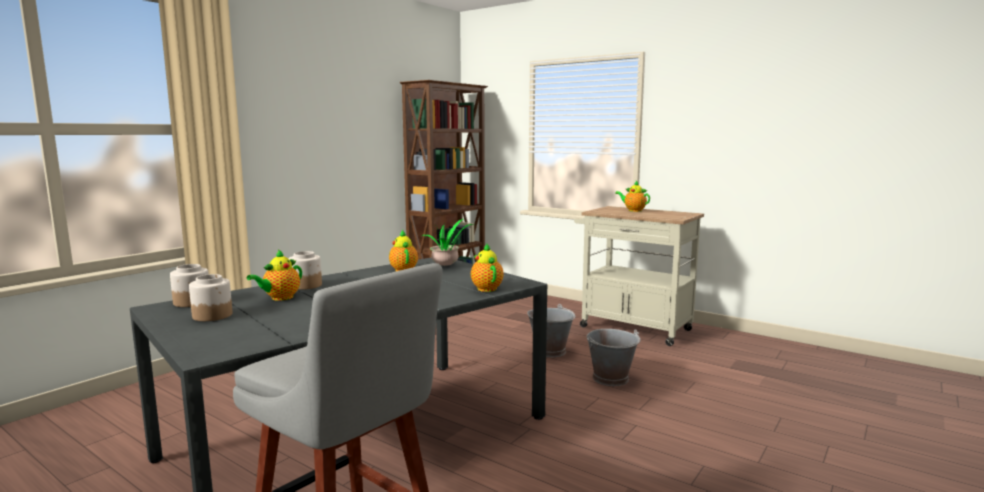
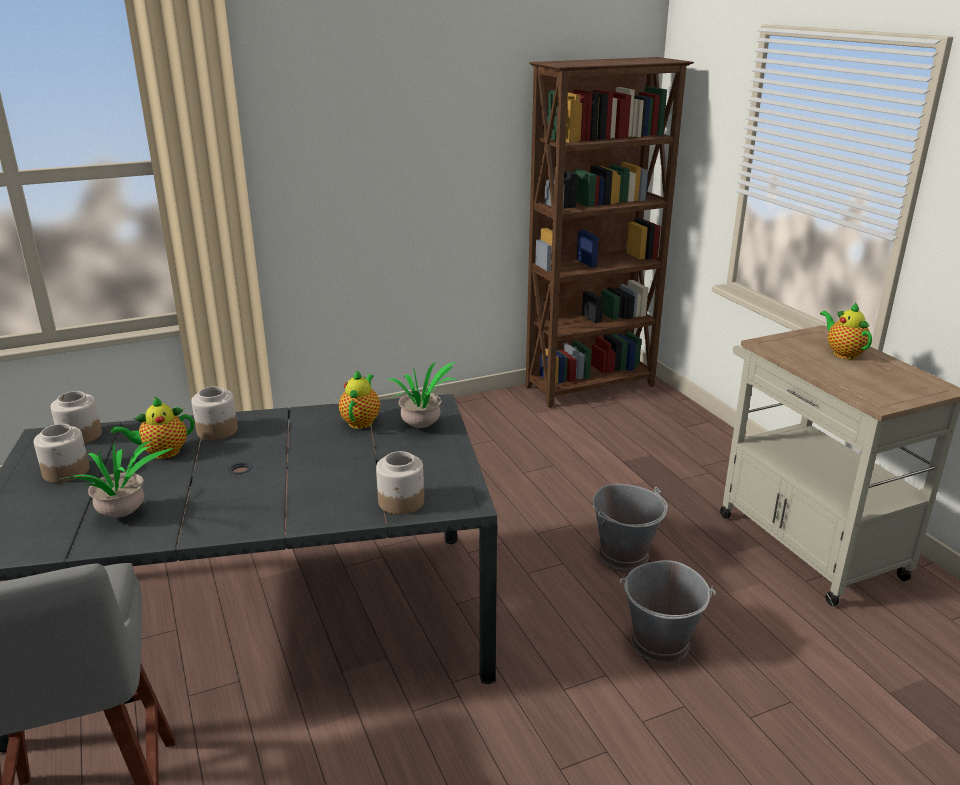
camera: 30 degrees right, 15 degrees up
teapot [471,244,504,292] -> jar [376,451,424,515]
none -> potted plant [62,441,173,518]

